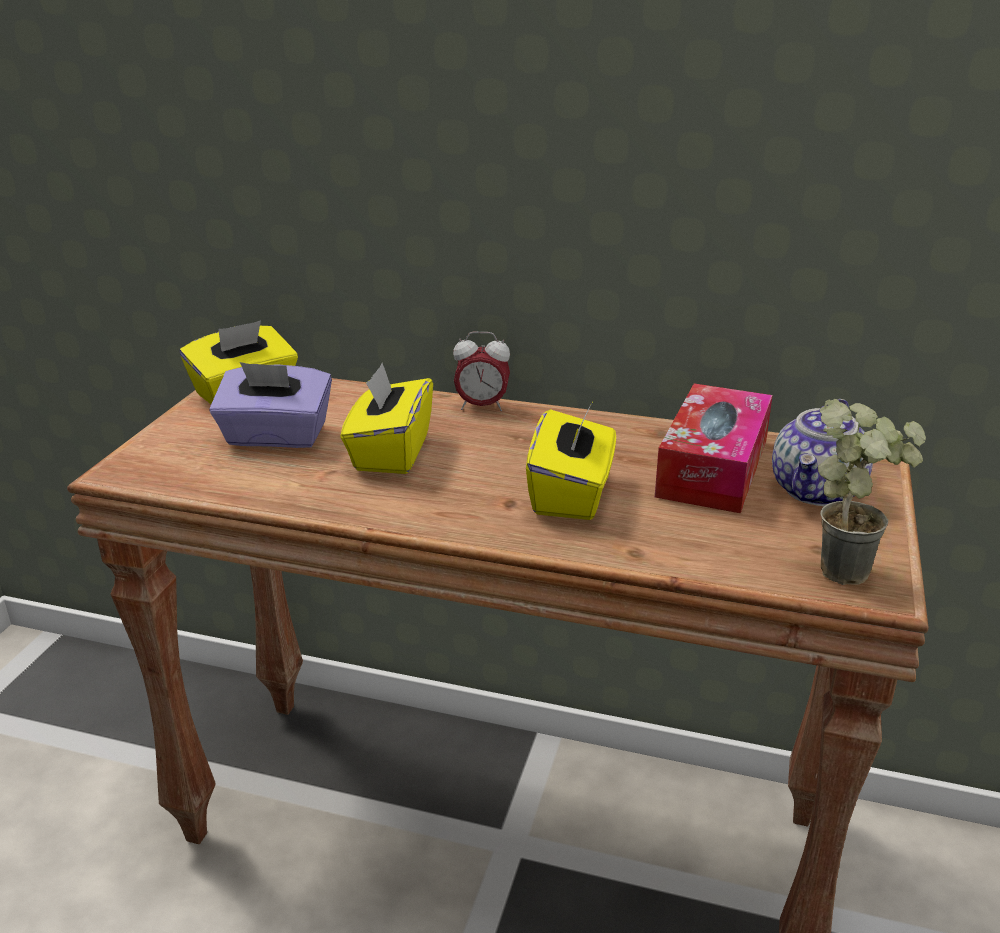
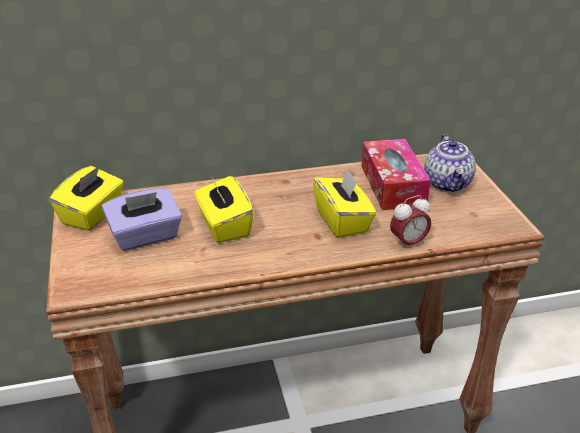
camera: 30 degrees left, 5 degrees up
alarm clock [453,331,510,411] -> alarm clock moved to [390,195,431,250]
potted plant [818,399,926,585] -> none

